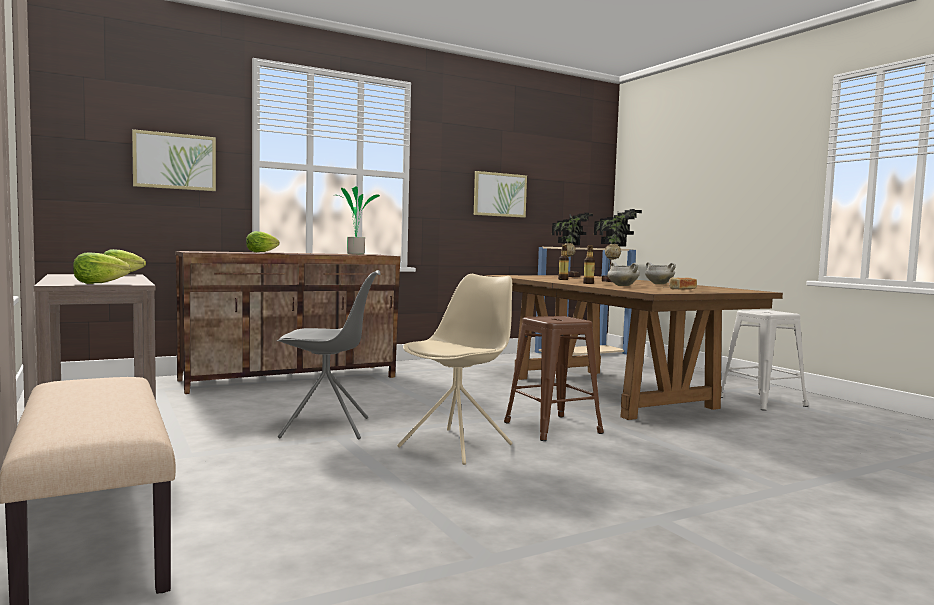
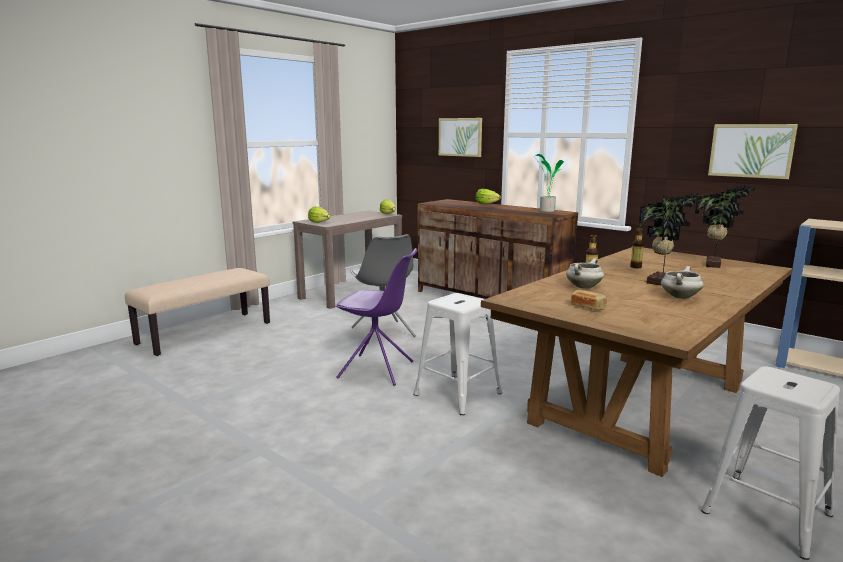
camera: 70 degrees right, 10 degrees up
beige chair [397,274,513,465] -> purple chair [334,248,418,386]
brown stool [504,316,604,441] -> white stool [413,293,502,415]

